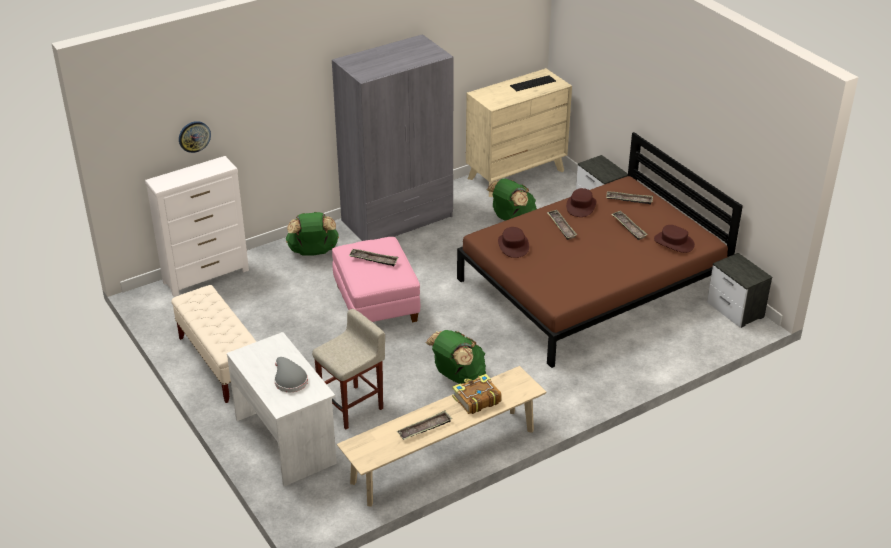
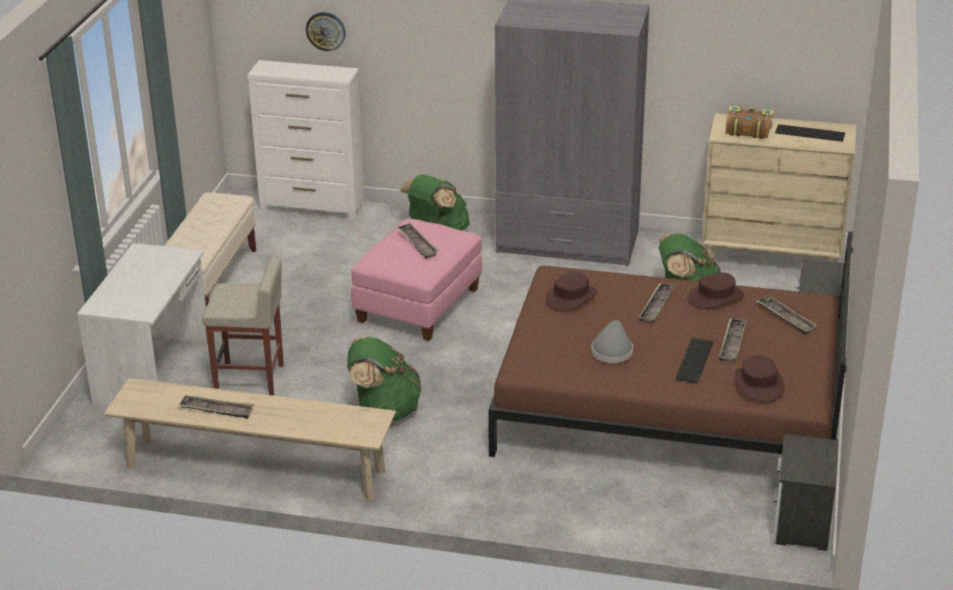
camera: 45 degrees right, 5 degrees down
grey hat [274,357,308,392] -> grey hat moved to [591,320,633,363]
book [452,374,502,414] -> book moved to [725,105,774,139]
none -> keyboard [675,338,713,384]

